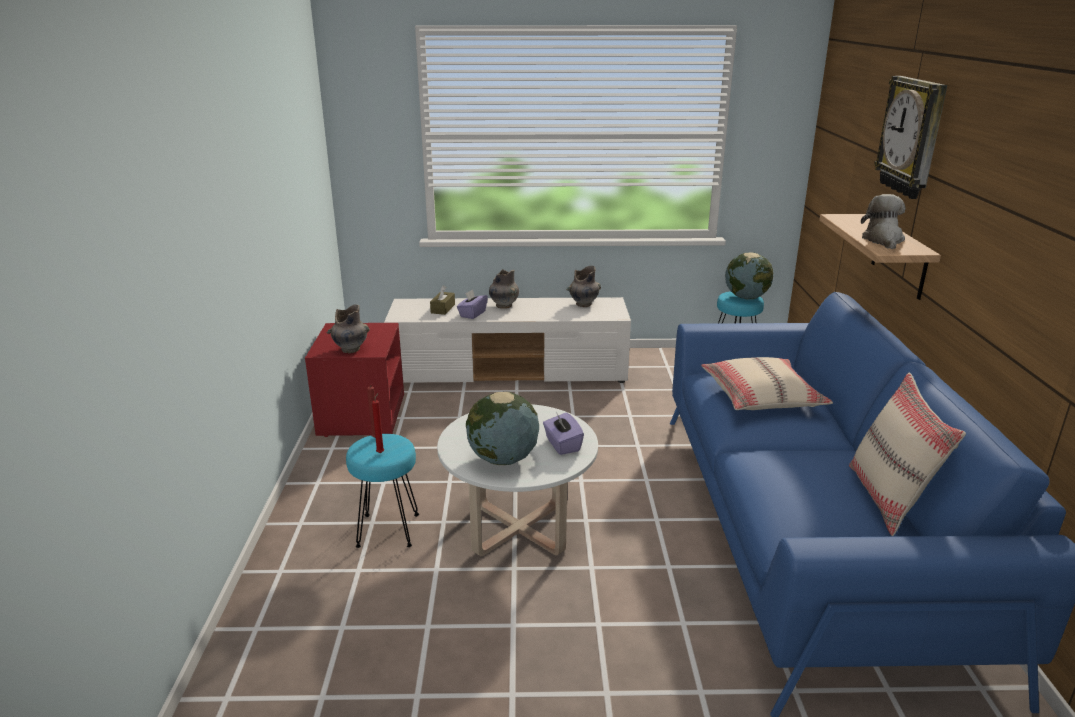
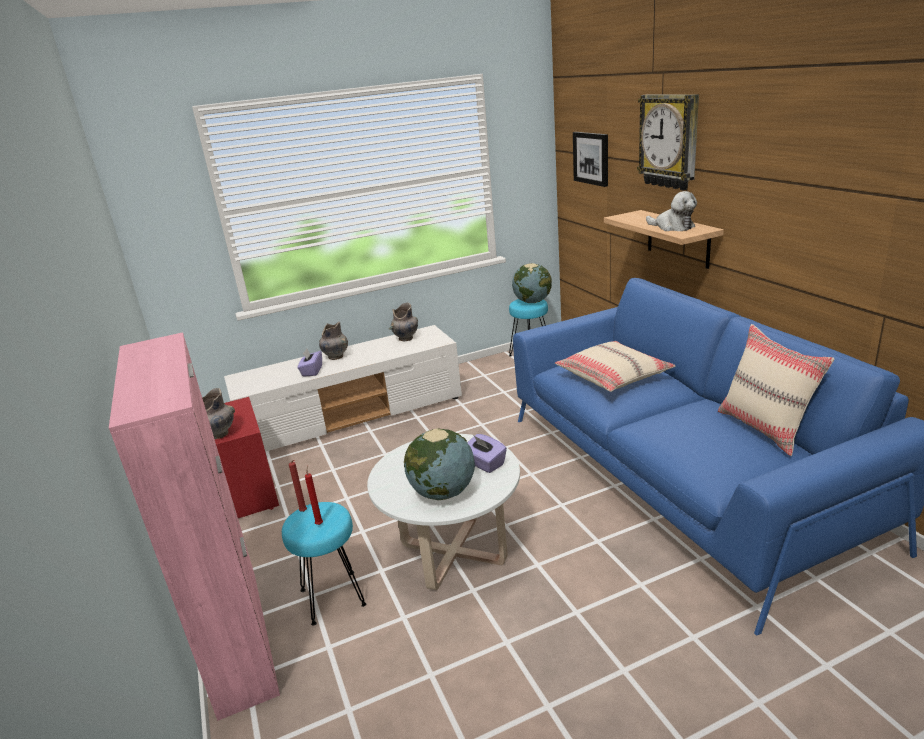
camera: 20 degrees left, 0 degrees up
brown tissue box [430,285,455,315] -> none
plush toy [861,194,906,249] -> plush toy turned 150 degrees clockwise [646,191,697,231]
none -> pink cabinet [109,332,280,721]
none -> picture [573,132,608,187]

